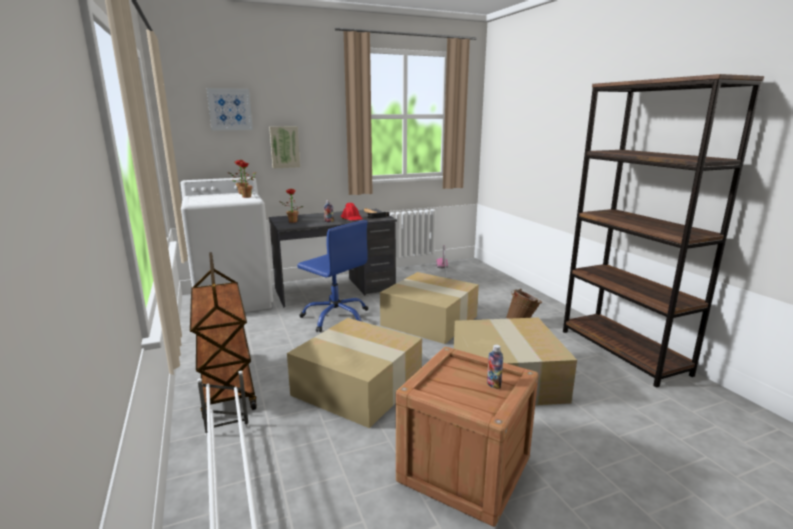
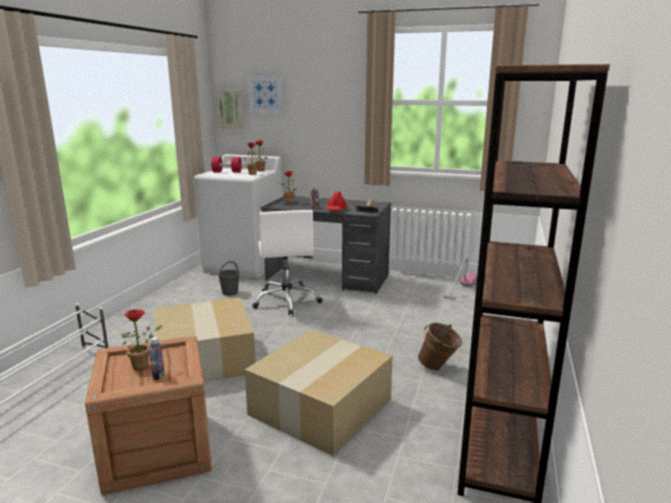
camera: 40 degrees right, 0 degrees up
brown cart [190,252,257,418] -> none
picture [269,126,300,169] -> picture moved to [217,90,244,129]
blue office chair [297,220,368,332] -> white office chair [252,210,323,316]
cardboard box [380,272,479,344] -> none
none -> potted plant [121,309,163,370]
none -> red dumbbell [211,157,242,173]
none -> grey bucket [218,261,240,296]

